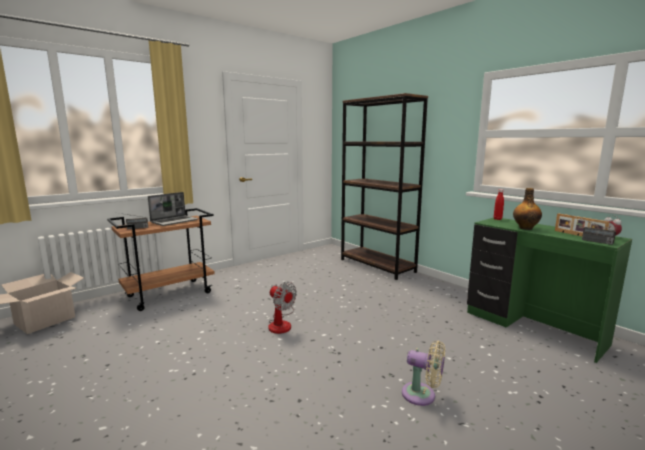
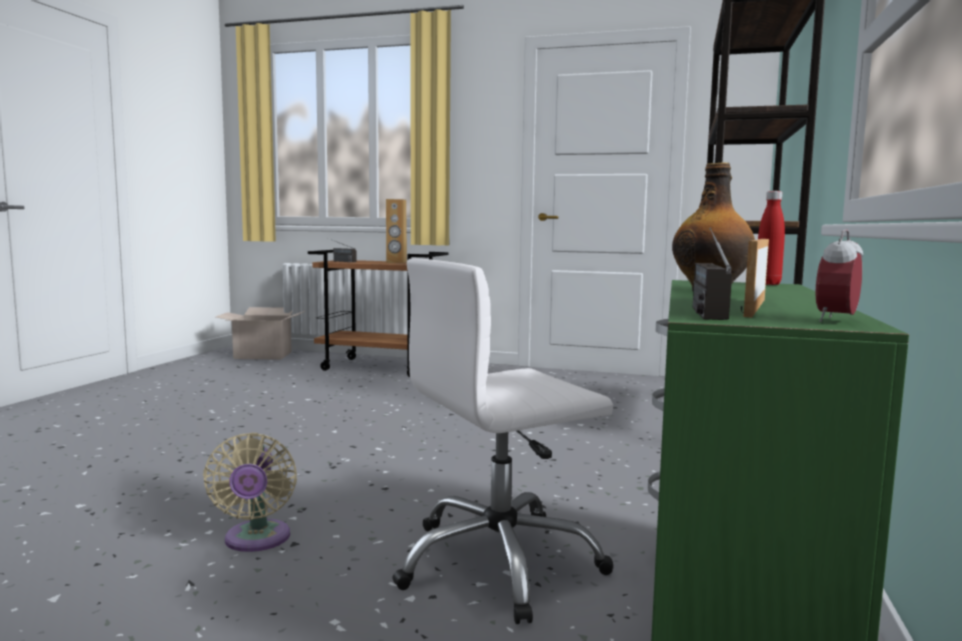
camera: 55 degrees right, 5 degrees down
laptop [148,192,198,226] -> brown speaker [386,199,407,263]
fan [268,282,297,334] -> none
none -> white office chair [392,259,613,624]

